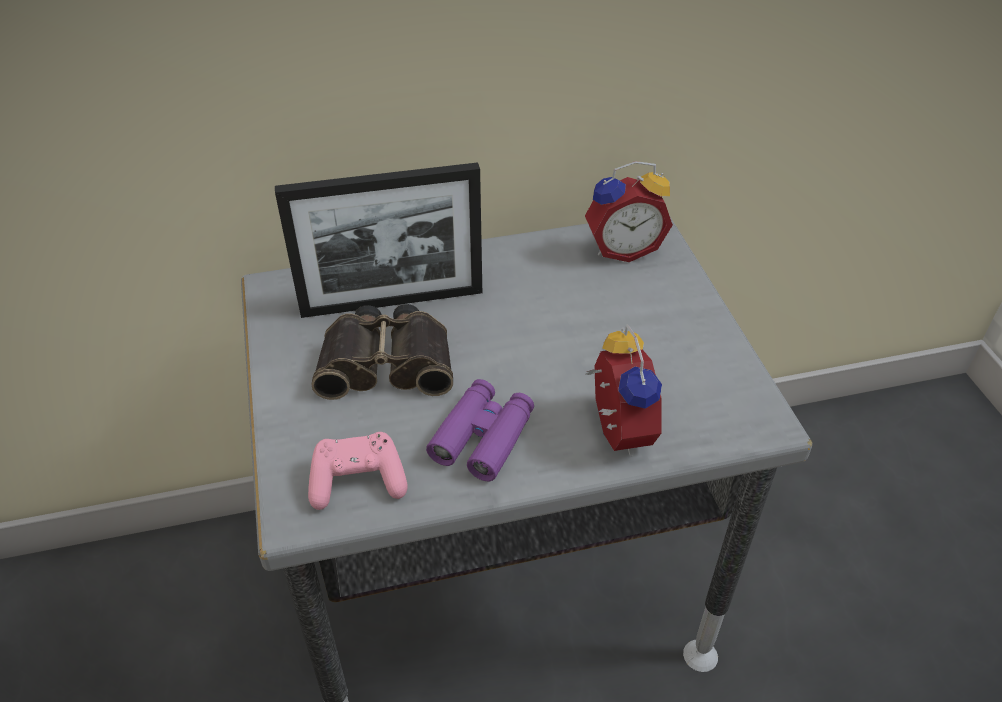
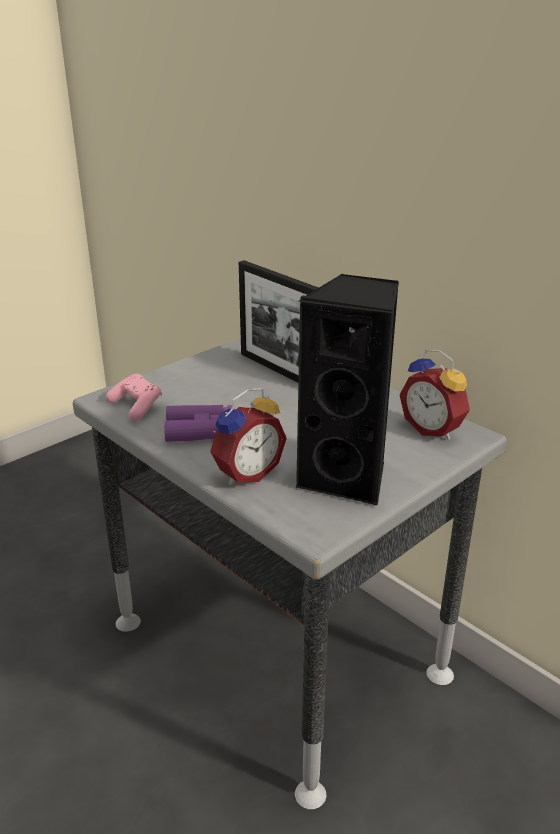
camera: 60 degrees right, 15 degrees down
binoculars [311,304,453,400] -> none
none -> black speaker [296,274,399,507]

